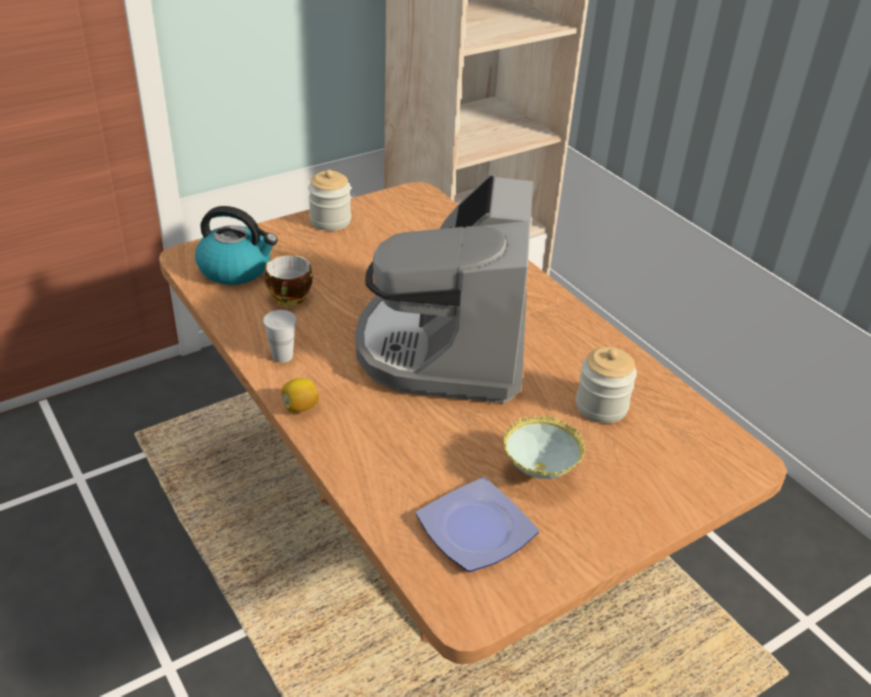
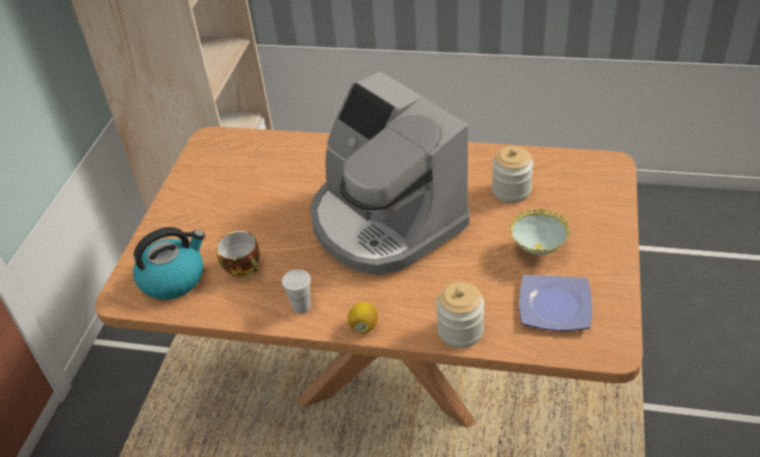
camera: 40 degrees left, 5 degrees up
jar [308,170,351,231] -> jar moved to [436,282,484,348]

